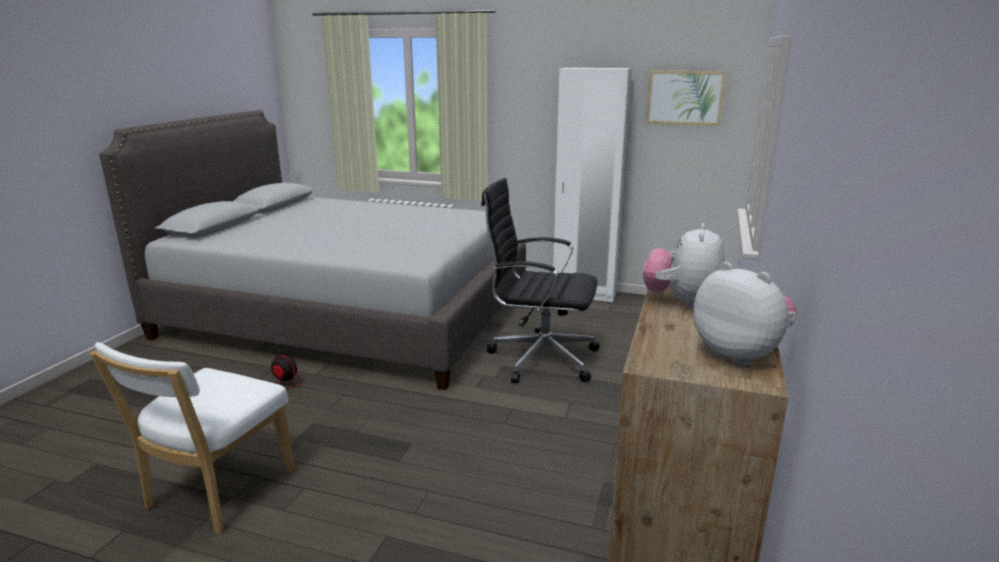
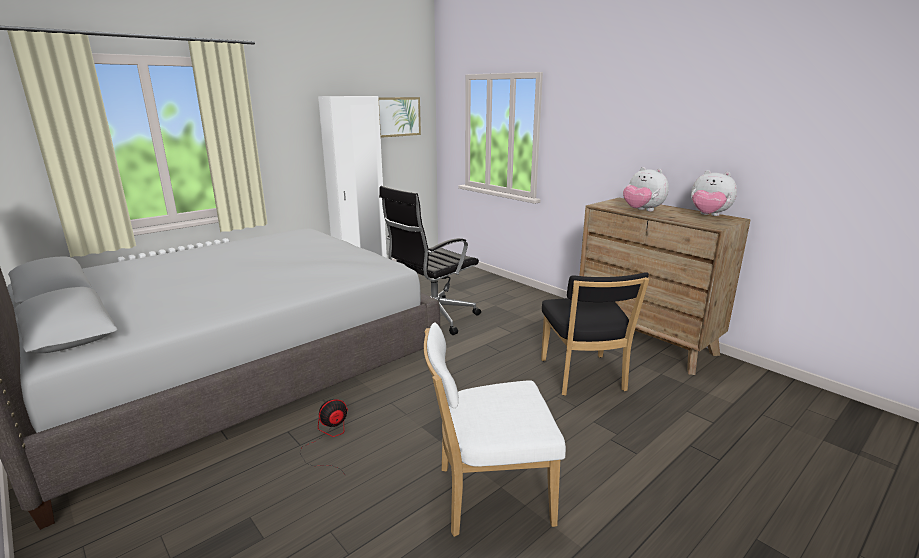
camera: 60 degrees left, 0 degrees up
white chair [90,342,295,533] -> white chair turned 120 degrees clockwise [424,322,566,537]
plush toy [693,262,797,366] -> plush toy turned 135 degrees counterclockwise [691,170,737,216]
none -> black chair [541,272,649,395]

